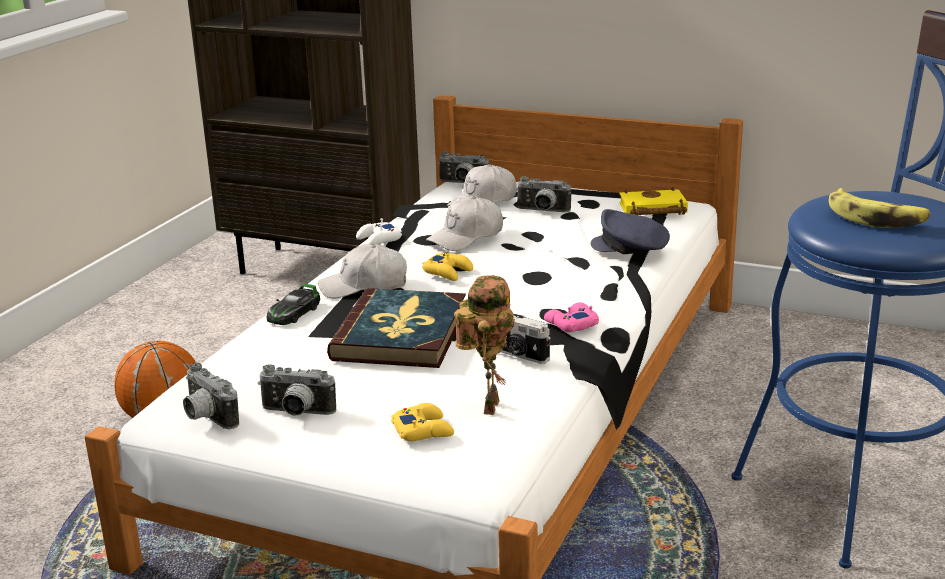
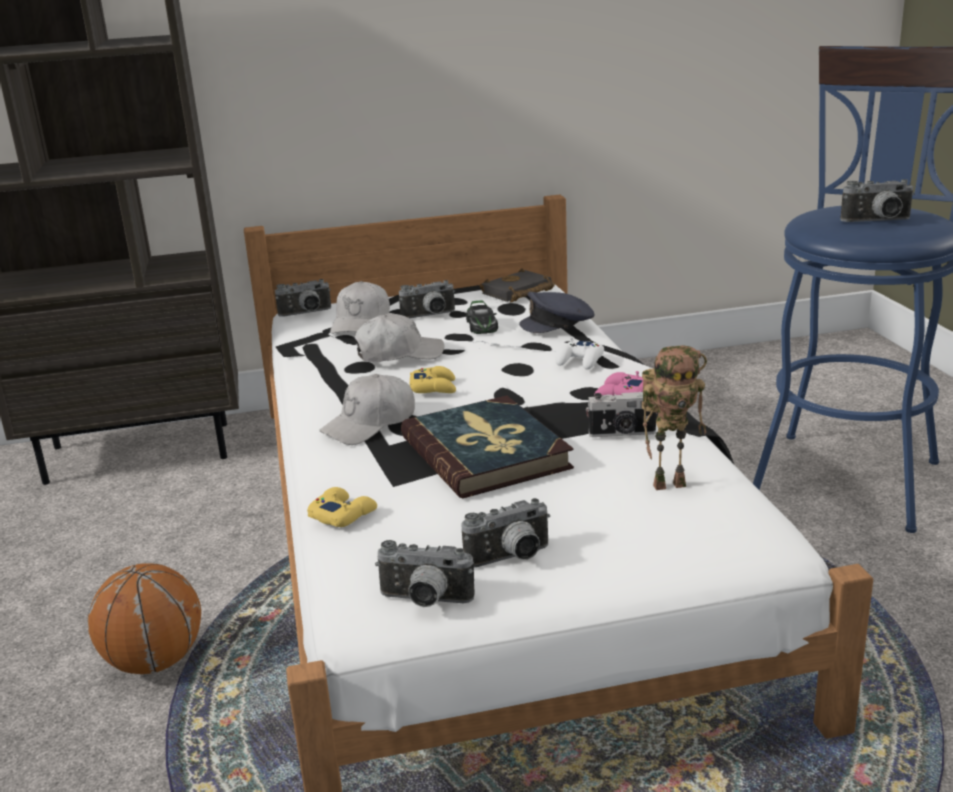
camera: 35 degrees left, 0 degrees up
toy car [267,284,320,325] -> toy car moved to [466,300,498,334]
white game controller [356,218,402,245] -> white game controller moved to [555,337,604,370]
yellow game controller [391,403,454,441] -> yellow game controller moved to [307,487,377,527]
white cap [426,196,503,251] -> white cap turned 120 degrees counterclockwise [354,313,444,362]
toy robot [454,275,515,415] -> toy robot turned 105 degrees clockwise [642,345,707,490]
yellow book [619,187,688,215] -> black book [480,268,555,302]
banana [829,188,930,228] -> camera [840,179,915,222]

